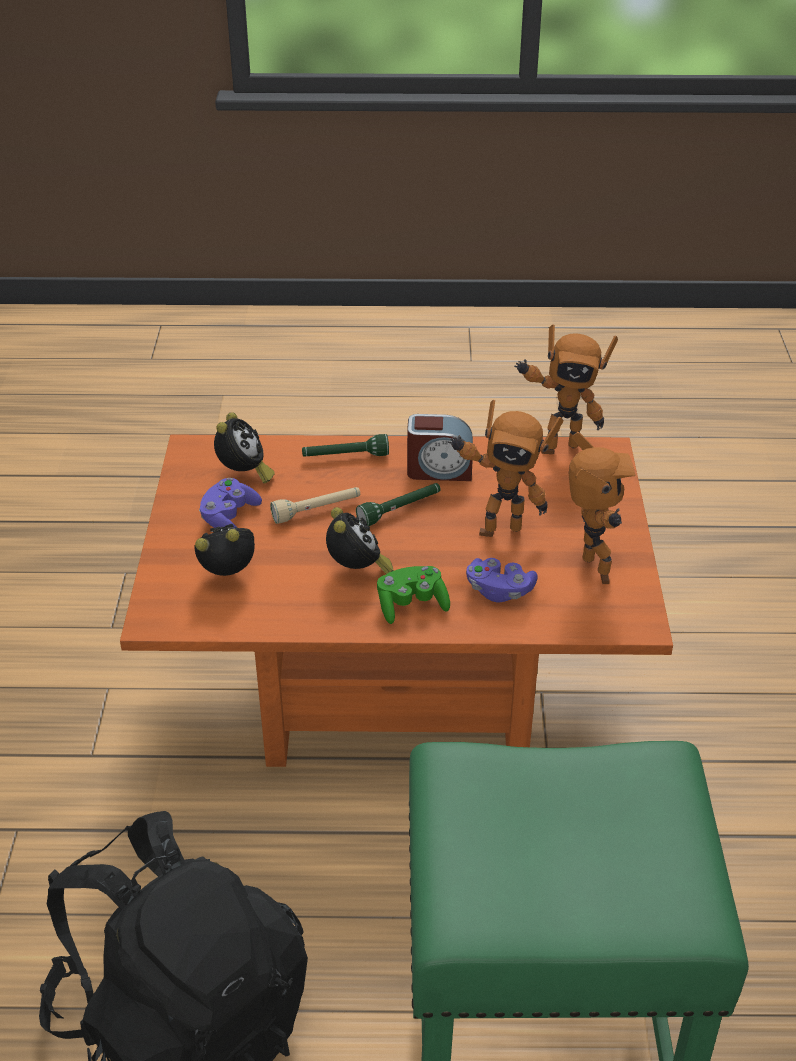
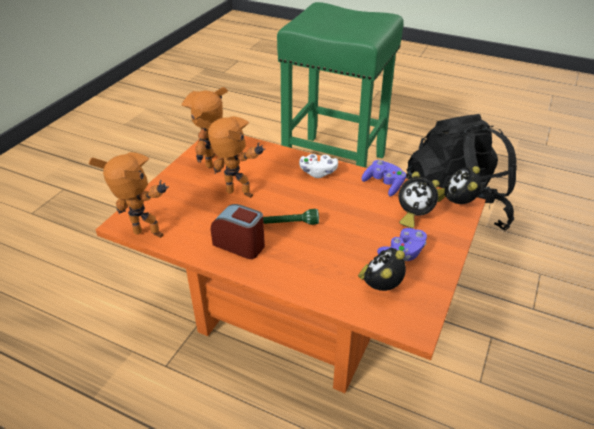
camera: 155 degrees left, 0 degrees up
beige flashlight [270,487,360,524] -> none
green flashlight [302,434,389,457] -> none
alarm clock [326,507,393,574] -> alarm clock moved to [437,166,481,204]
green game controller [377,566,450,624] -> white game controller [299,154,338,178]
purple game controller [466,558,538,603] -> purple game controller moved to [362,160,406,197]

